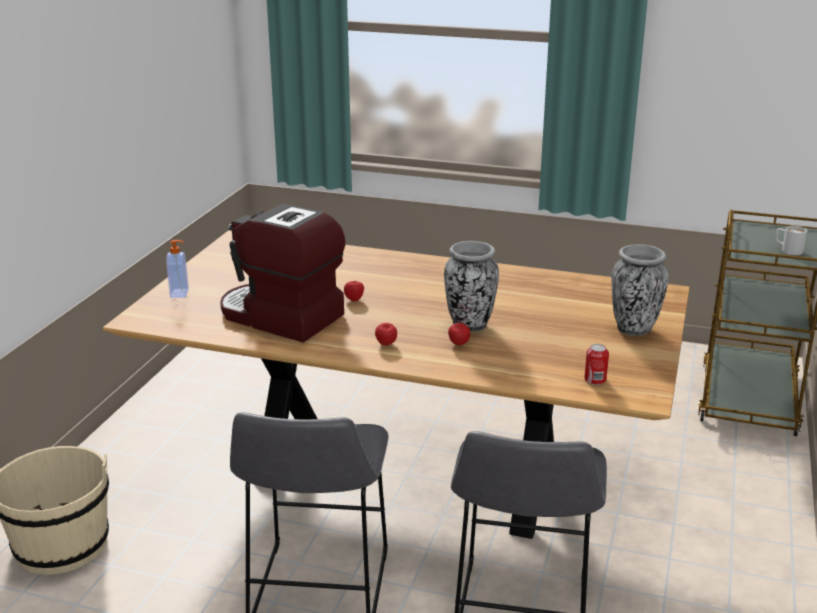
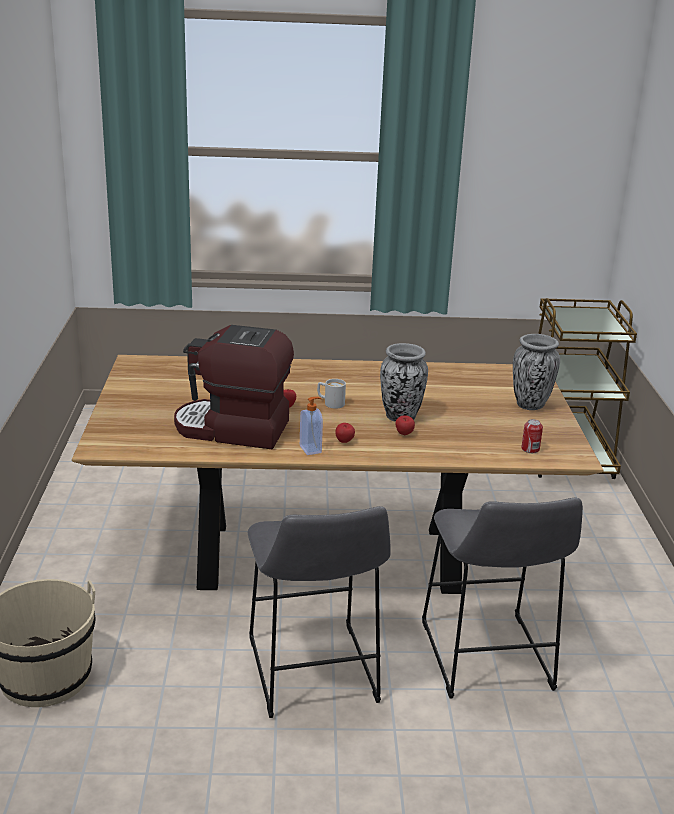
camera: 20 degrees left, 0 degrees up
soap dispenser [166,240,189,298] -> soap dispenser moved to [300,397,323,455]
white mug [775,226,807,255] -> white mug moved to [317,379,346,409]

